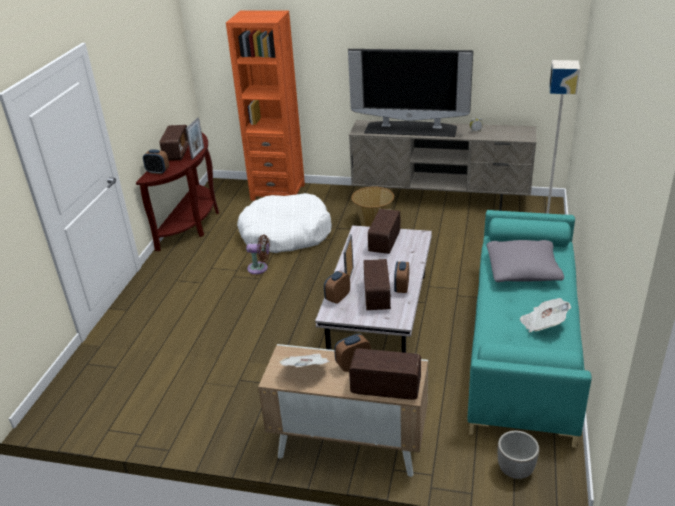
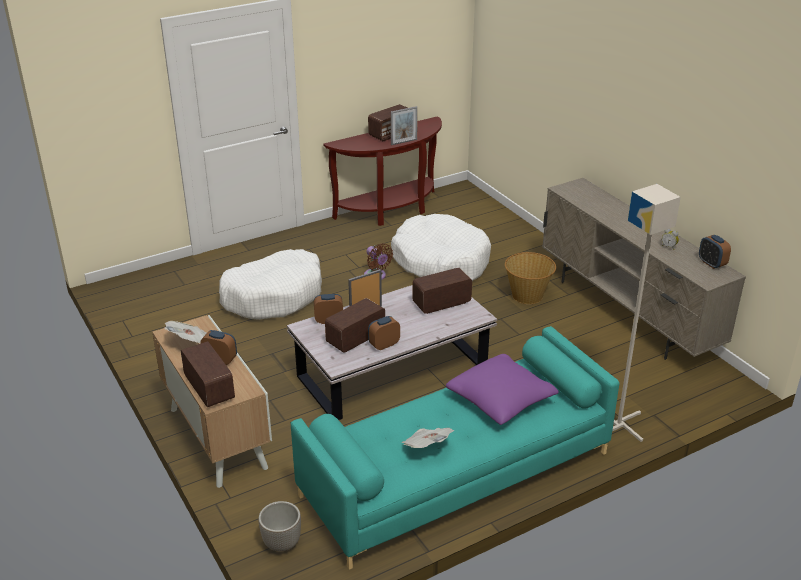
camera: 45 degrees right, 0 degrees up
alarm clock [143,149,169,174] -> alarm clock moved to [699,235,731,269]
orange bookcase [226,10,305,201] -> none
television [348,49,473,137] -> none
grey pillow [487,240,564,282] -> purple pillow [446,354,559,425]
none -> white dog bed [219,249,322,320]

